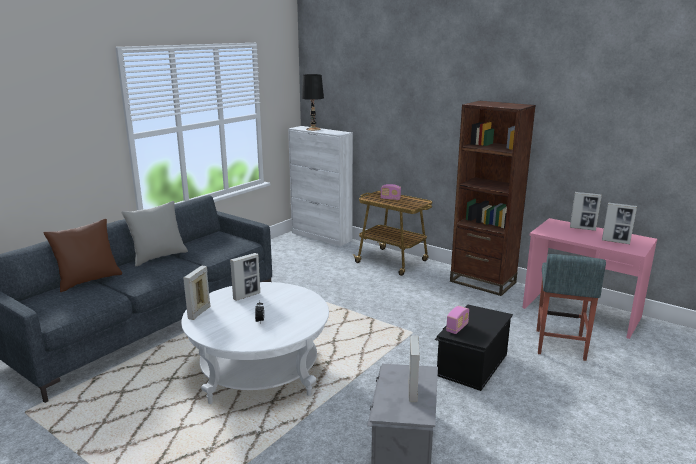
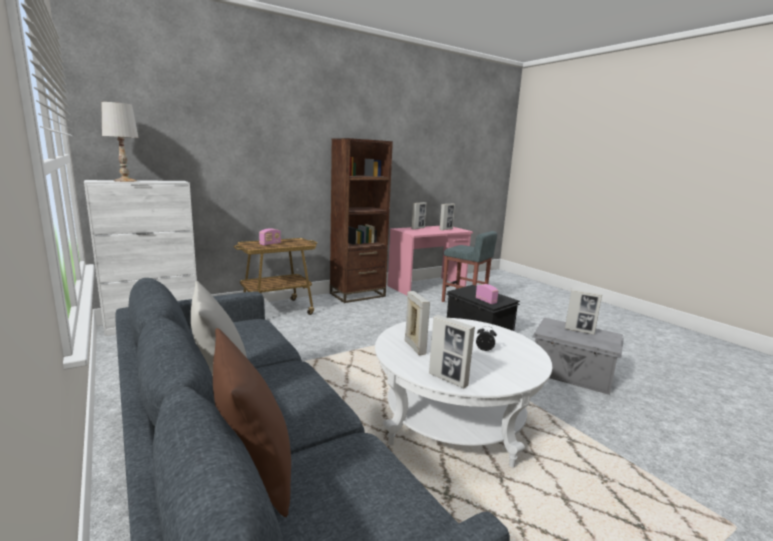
camera: 70 degrees left, 5 degrees down
black table lamp [301,74,324,131] -> white table lamp [101,102,139,182]

